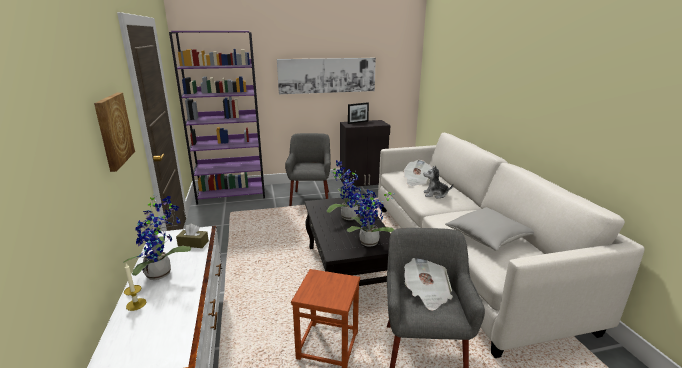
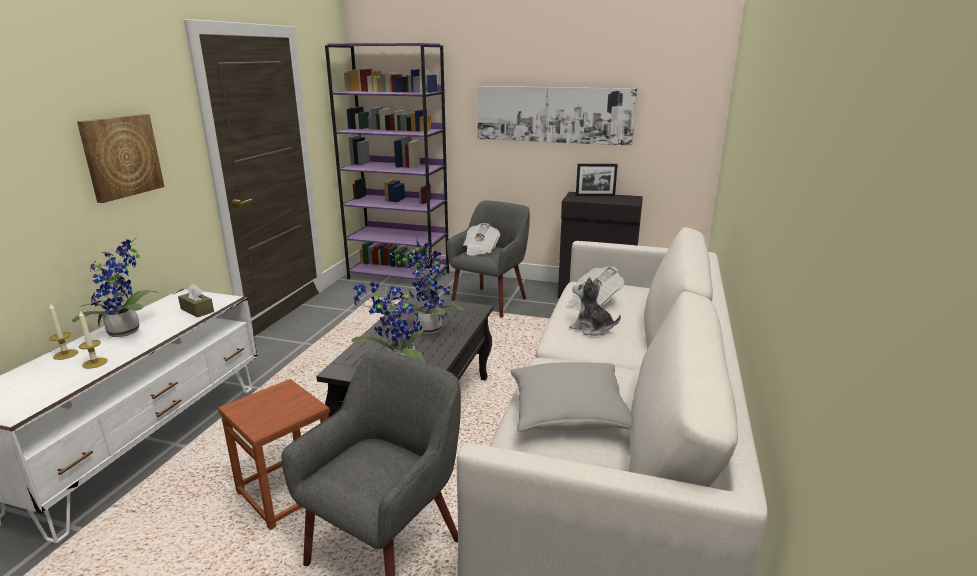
camera: 30 degrees right, 0 degrees up
newspaper [404,258,453,311] -> newspaper moved to [463,223,500,256]
none -> candle [79,311,108,369]

